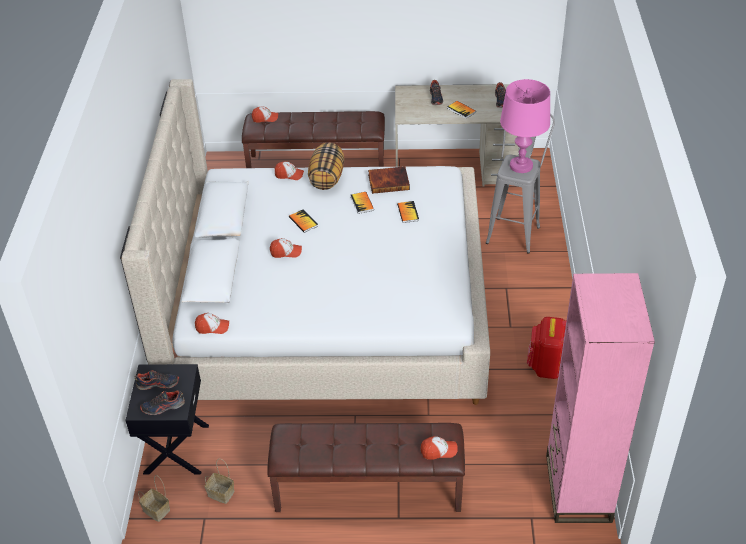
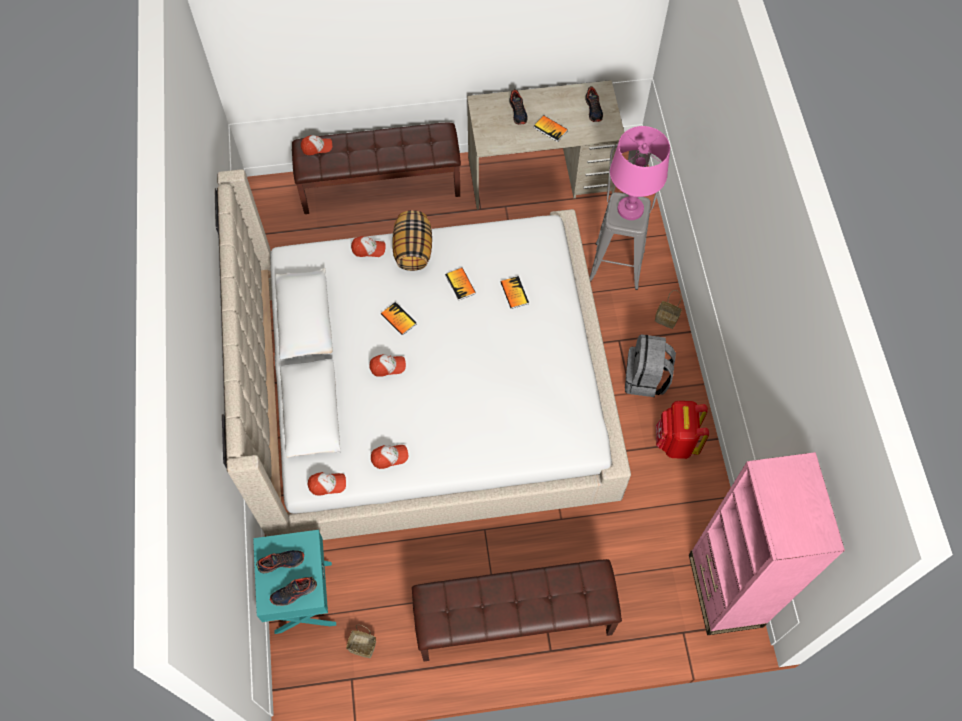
camera: 10 degrees left, 20 degrees up
black nightstand [125,364,209,475] -> turquoise nightstand [253,530,336,634]
basket [138,475,170,522] -> basket moved to [655,290,682,329]
book [368,166,410,194] -> none
cap [421,436,458,460] -> cap moved to [371,445,408,469]
none -> grey backpack [625,335,676,397]

